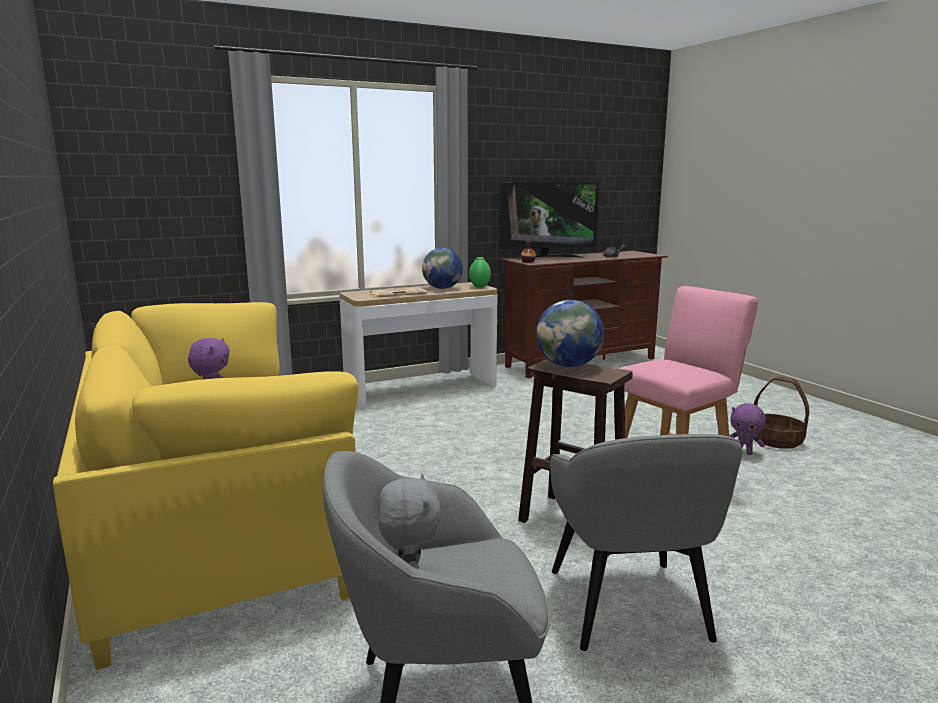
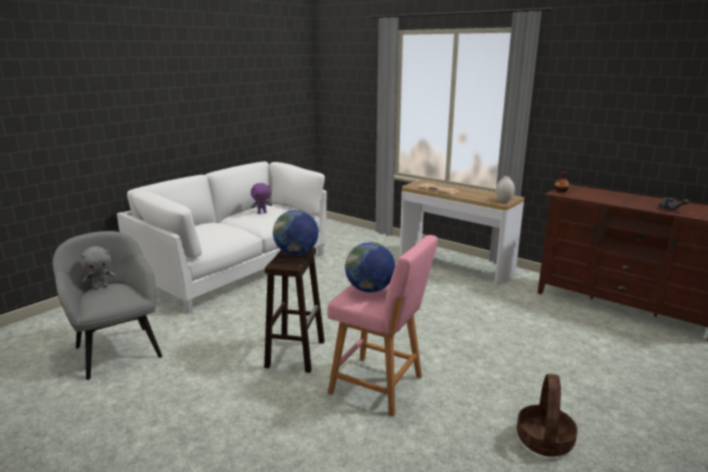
camera: 65 degrees right, 5 degrees up
yellow sofa [53,302,358,670] -> white sofa [117,162,327,313]
globe [422,248,463,289] -> globe moved to [345,242,395,292]
green vase [469,257,491,288] -> white vase [496,176,515,202]
television [500,183,599,260] -> none
grey armchair [550,434,742,651] -> none
purple plush toy [729,403,766,455] -> none

